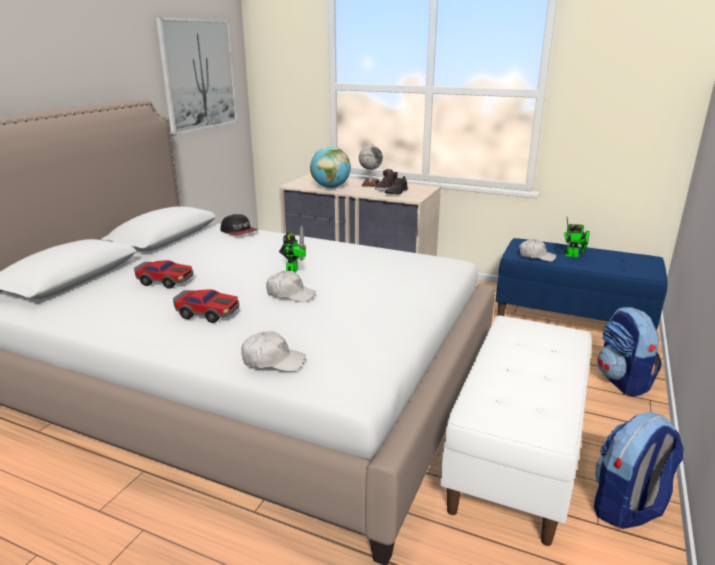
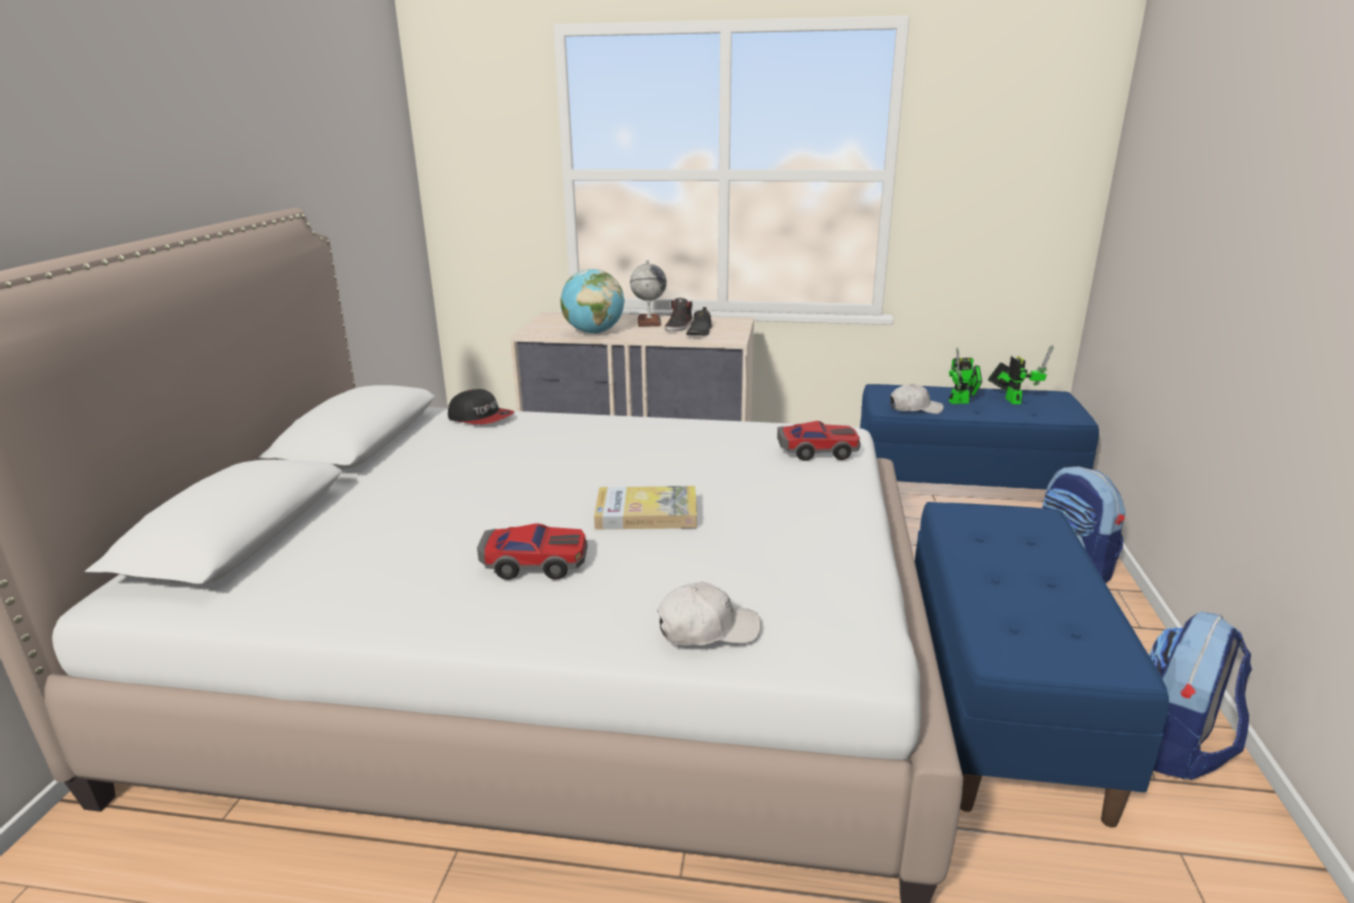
camera: 15 degrees left, 0 degrees up
toy car [134,260,193,289] -> toy car moved to [777,421,860,461]
picture [156,17,238,136] -> none
white cap [266,271,316,302] -> book [594,486,697,529]
toy robot [279,225,307,273] -> toy robot moved to [988,345,1053,404]
white bench [440,315,592,546] -> blue bench [915,502,1169,828]

